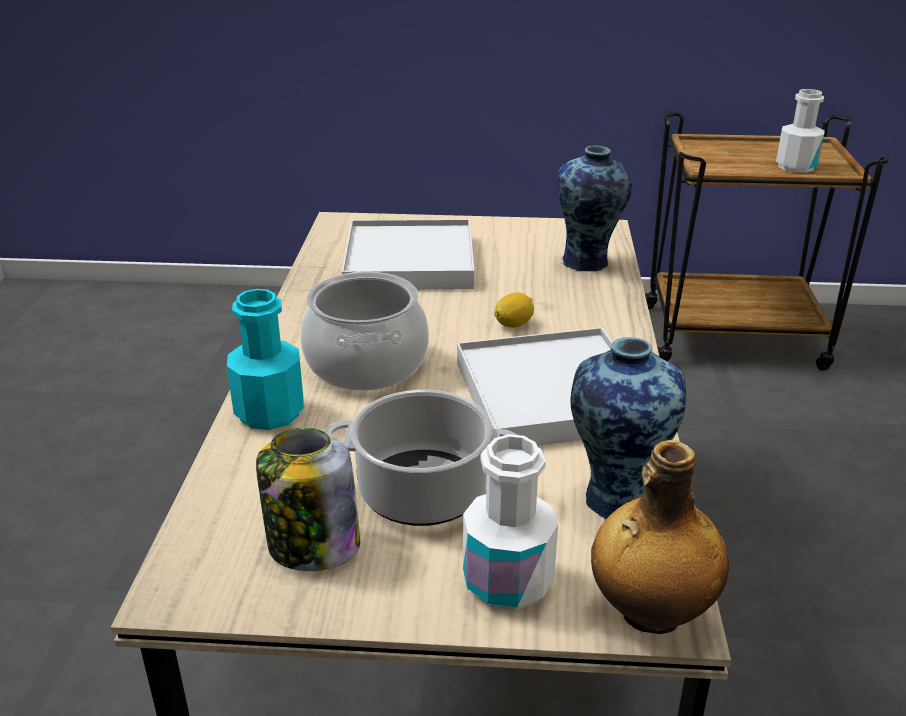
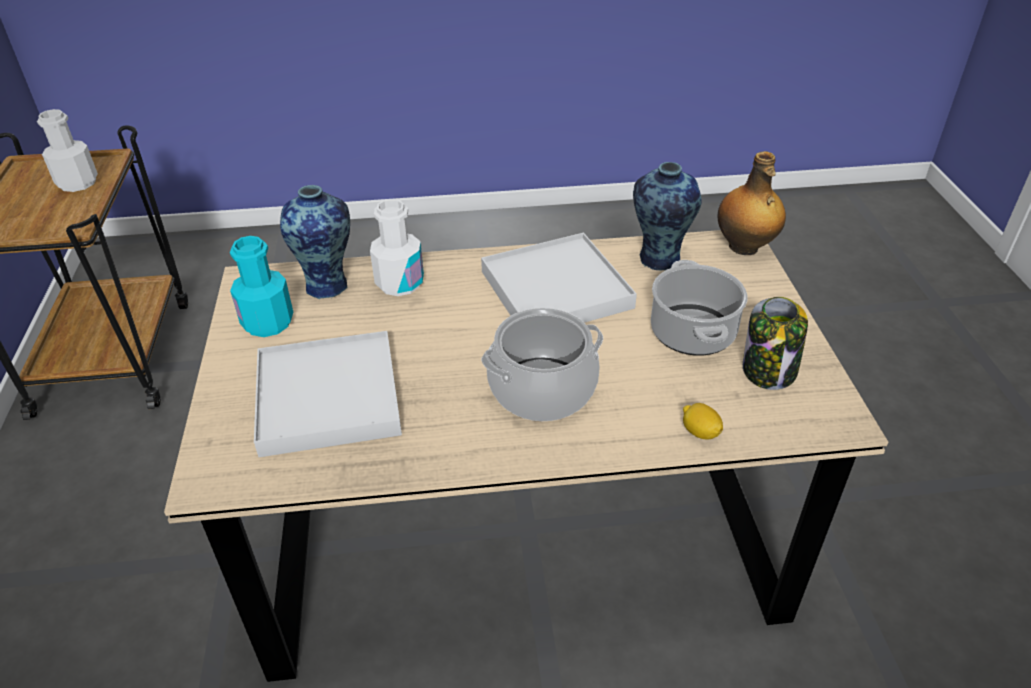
camera: 100 degrees left, 10 degrees up
turquoise bottle [227,289,304,430] -> turquoise bottle moved to [230,236,293,337]
white bottle [463,434,558,611] -> white bottle moved to [370,199,424,296]
lemon [495,292,534,328] -> lemon moved to [683,403,723,440]

